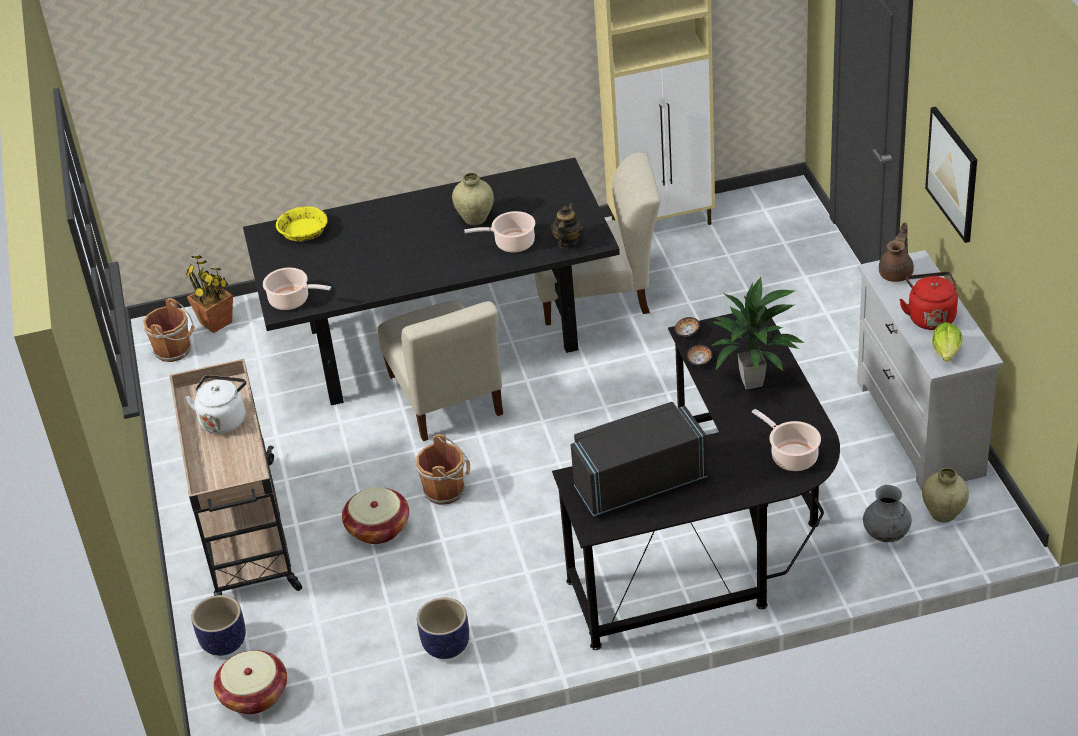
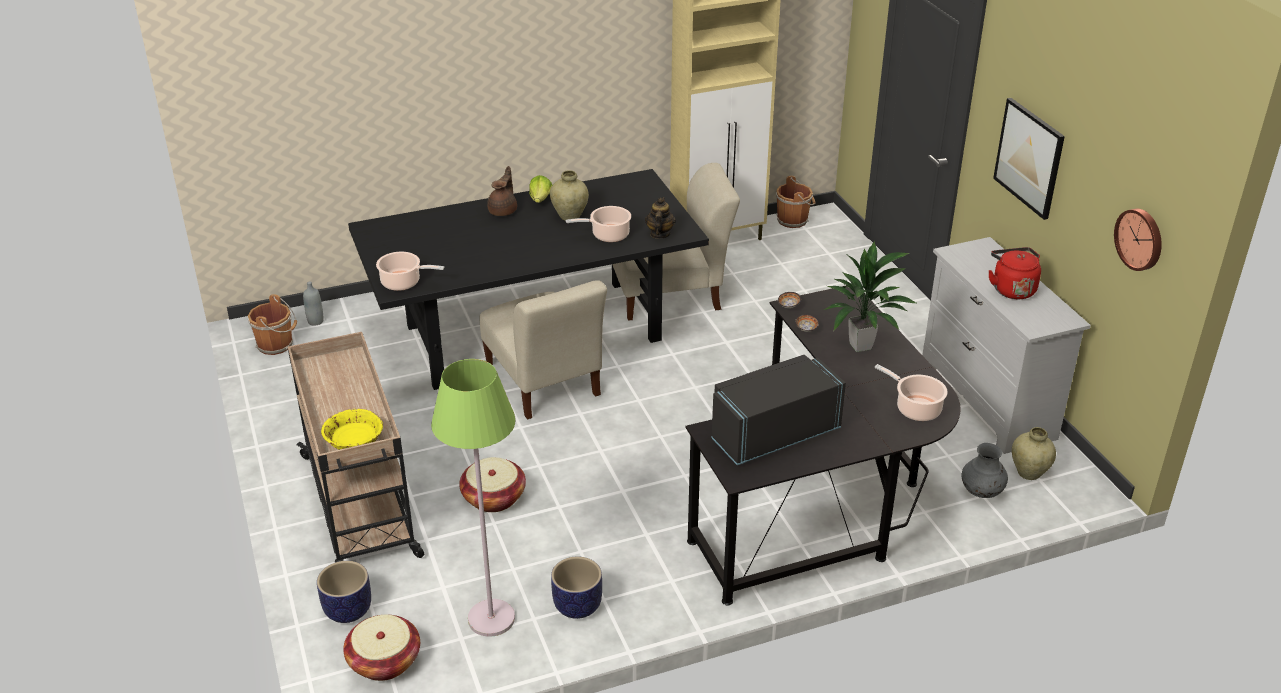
camera: 10 degrees left, 5 degrees down
white kettle [185,375,246,434] -> none
potted plant [186,256,233,333] -> grey bottle [303,281,324,325]
yellow bowl [276,206,328,241] -> yellow bowl moved to [321,409,383,450]
brown bucket [416,434,470,505] -> brown bucket moved to [776,176,815,228]
brown teapot [879,222,914,282] -> brown teapot moved to [487,166,517,216]
lettuce [932,322,963,362] -> lettuce moved to [529,175,552,203]
none -> green floor lamp [431,359,516,637]
none -> wall clock [1114,209,1162,271]

